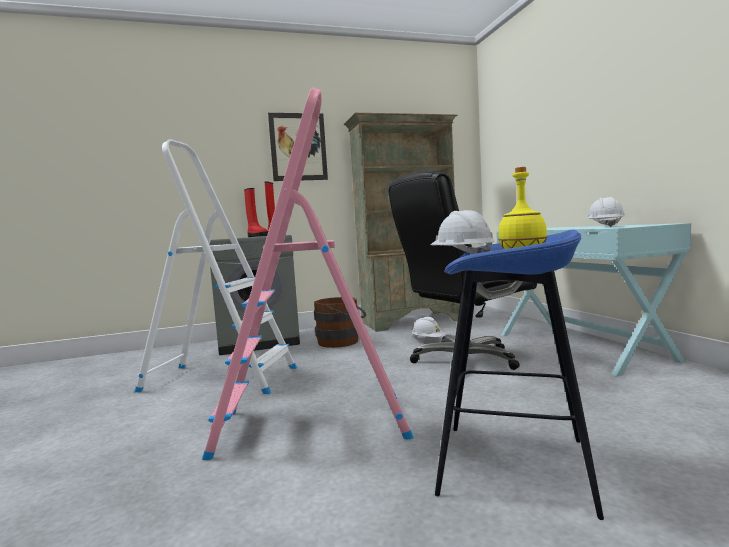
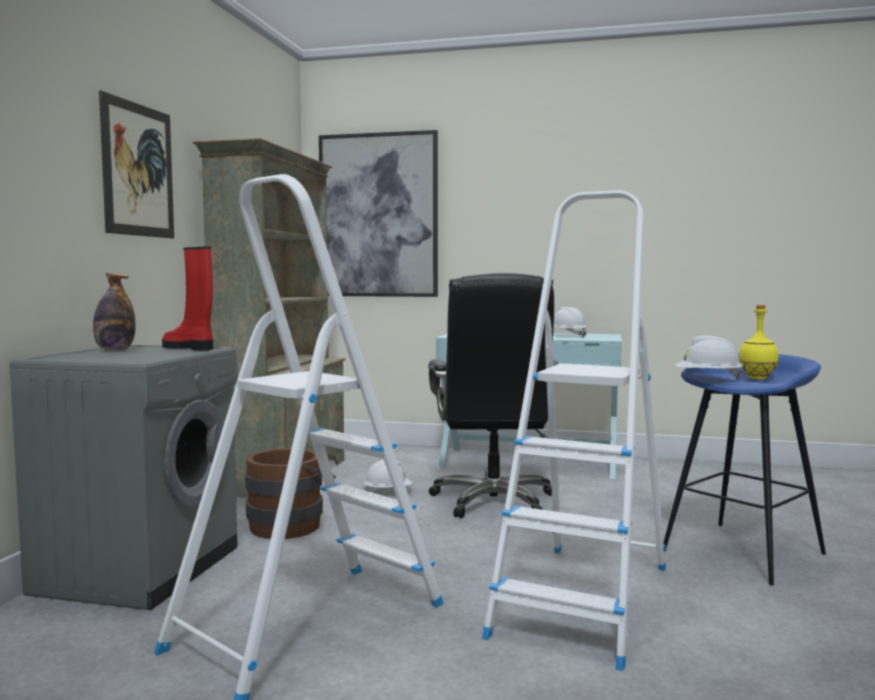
camera: 60 degrees left, 0 degrees up
pink step ladder [202,88,414,460] -> white step ladder [482,190,666,670]
red boot [244,188,268,237] -> bottle [93,273,136,350]
none -> picture [319,130,438,297]

